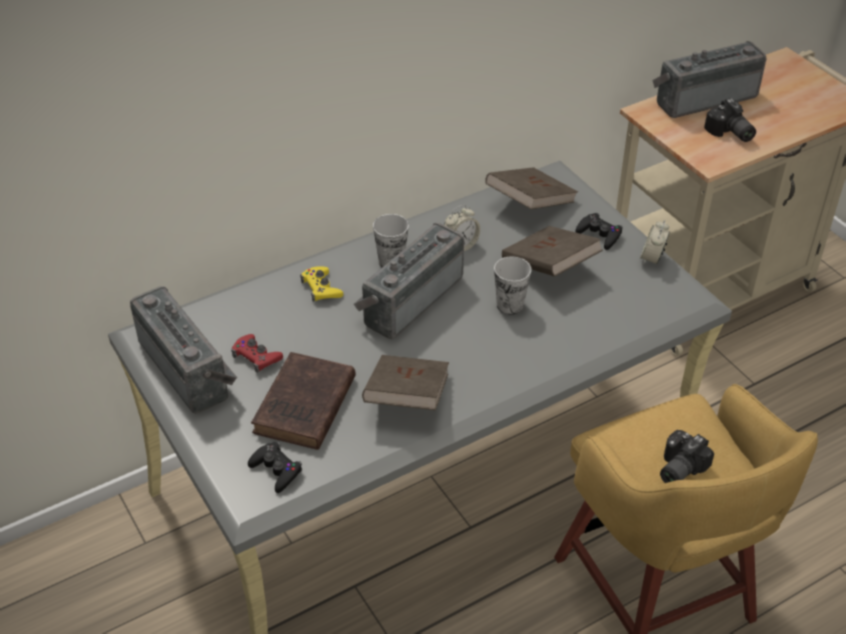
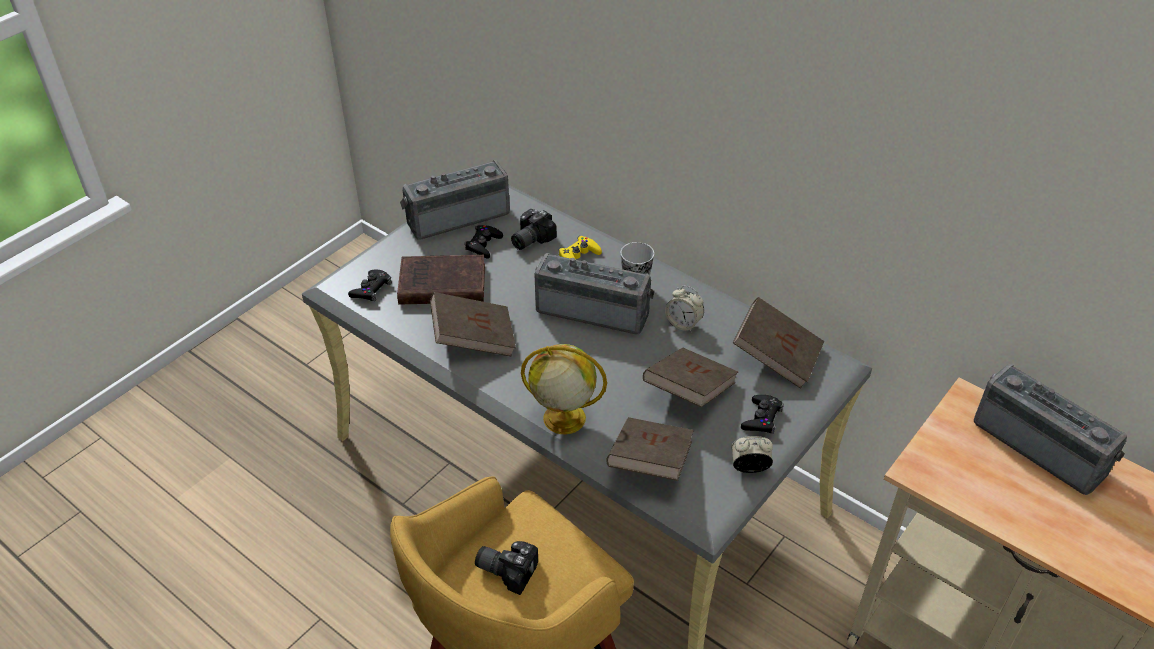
camera: 70 degrees right, 0 degrees up
radio [130,286,237,414] -> radio turned 150 degrees counterclockwise [400,160,510,240]
red game controller [231,334,283,373] -> black game controller [464,225,503,259]
cup [494,256,531,315] -> none
camera [704,98,756,142] -> camera moved to [511,209,557,250]
none -> globe [521,344,607,434]
none -> brown book [606,417,694,481]

